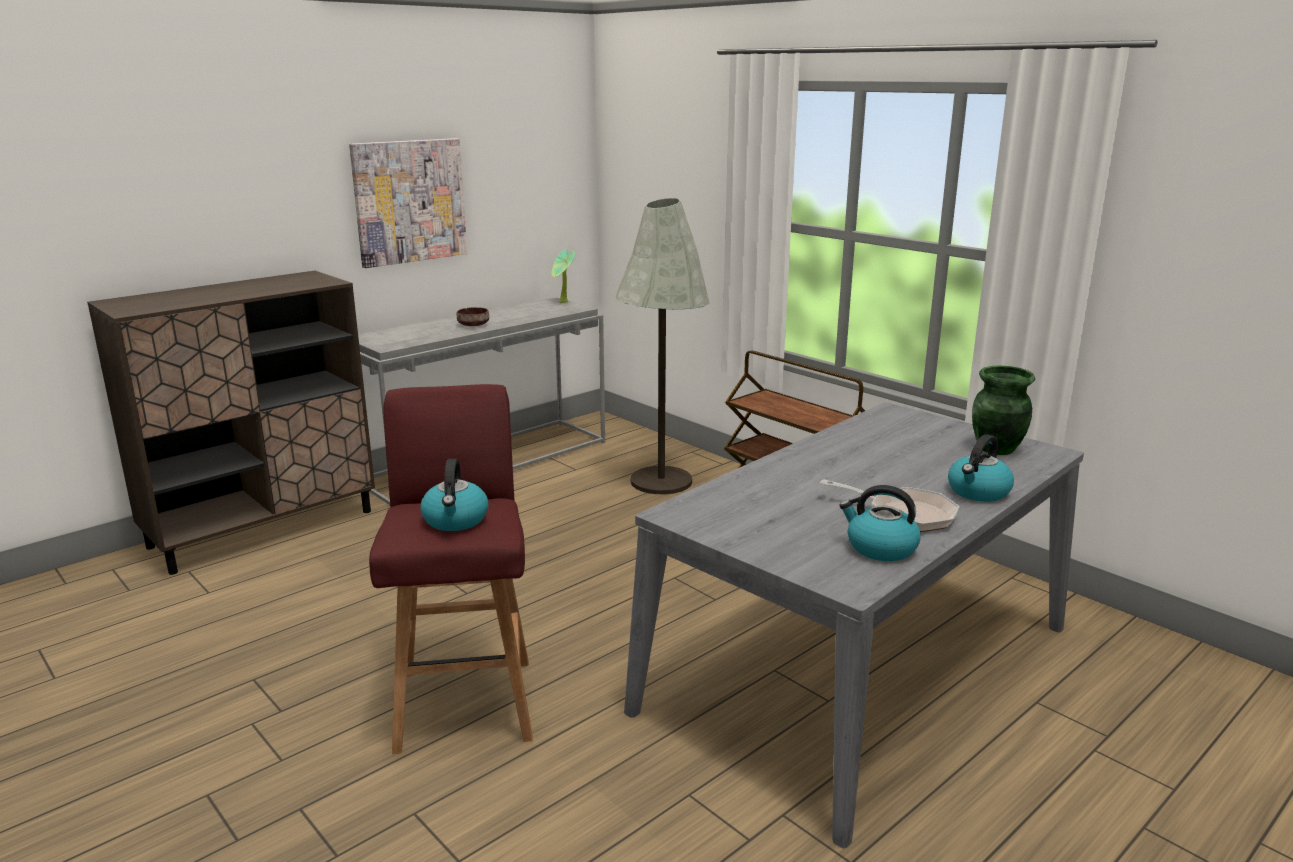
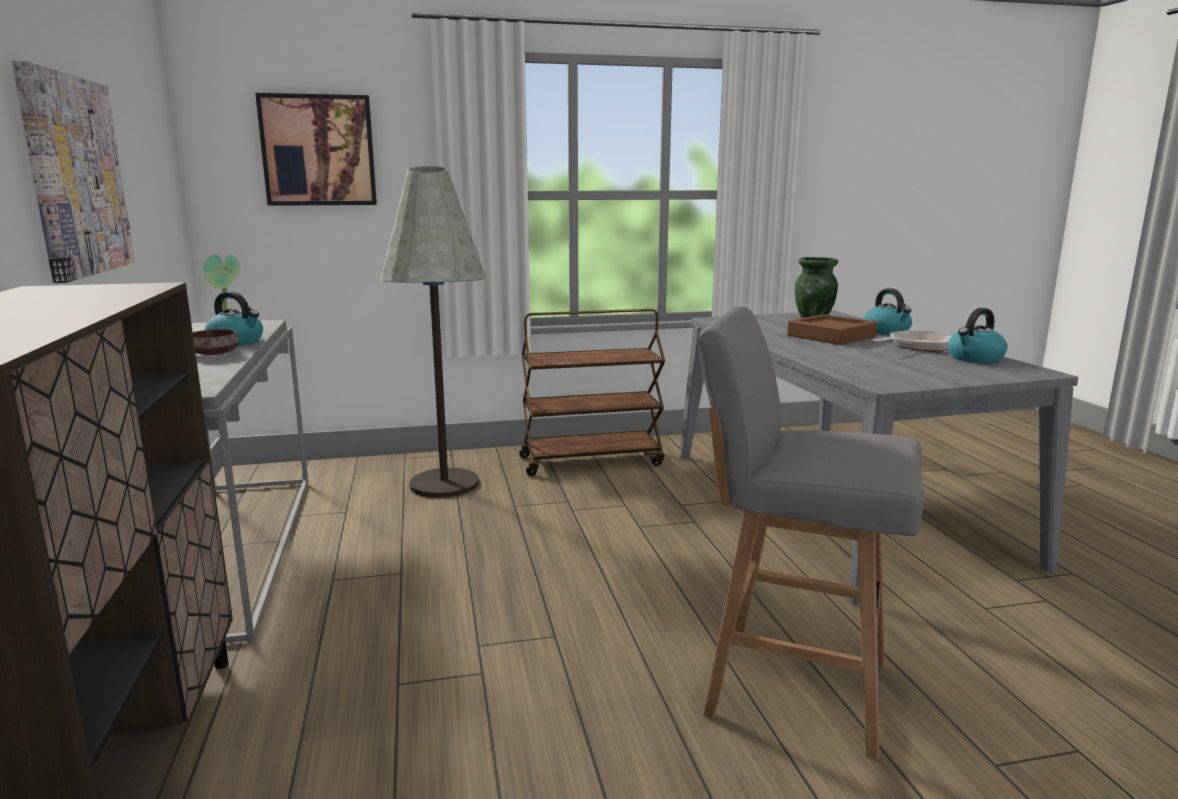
camera: 60 degrees left, 5 degrees down
red stool [369,384,533,754] -> grey stool [698,306,924,760]
kettle [421,459,488,531] -> kettle moved to [205,291,263,345]
none -> picture [255,93,377,206]
none -> brown tray [787,314,877,345]

